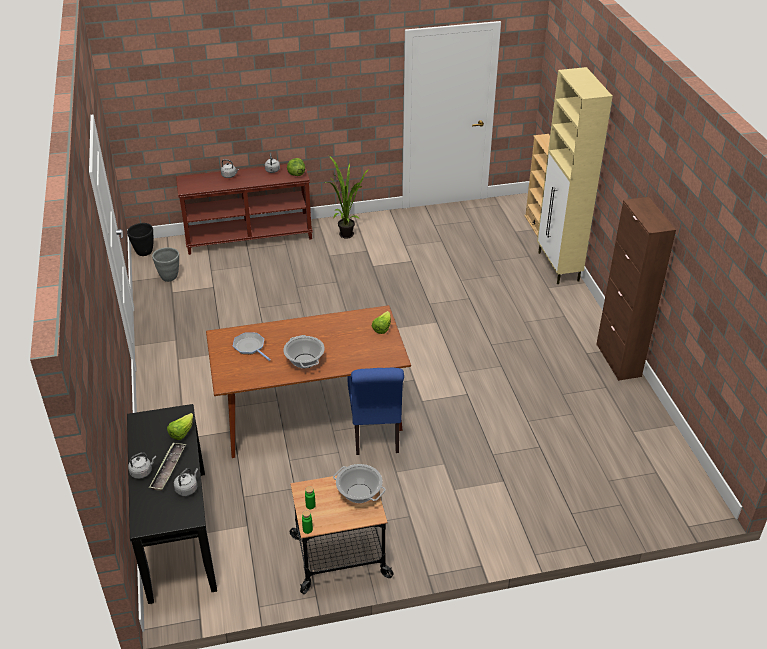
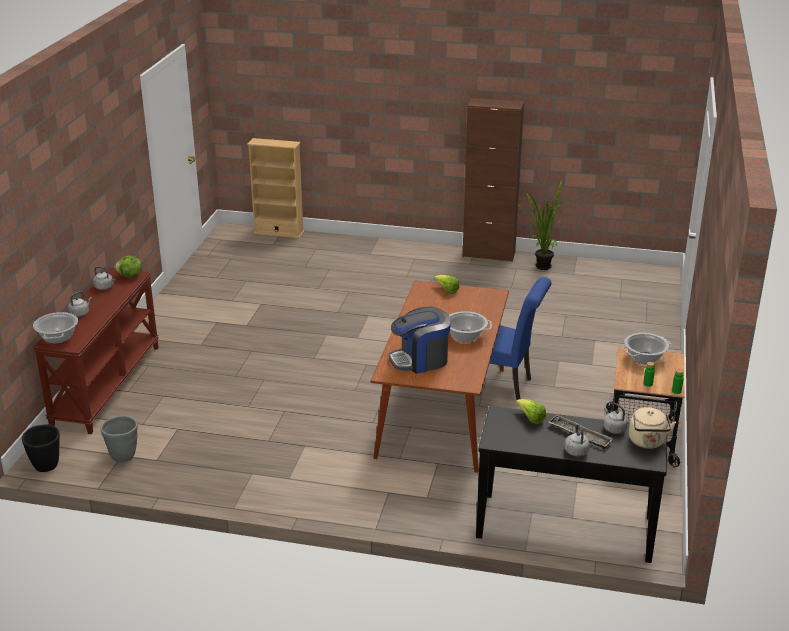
camera: 65 degrees left, 10 degrees down
frying pan [233,332,271,361] -> coffee machine [389,307,451,374]
potted plant [325,156,369,239] -> potted plant moved to [519,181,562,270]
beige cabinet [537,67,613,284] -> none
none -> cooking pot [33,312,78,344]
none -> beige kettle [629,407,676,449]

